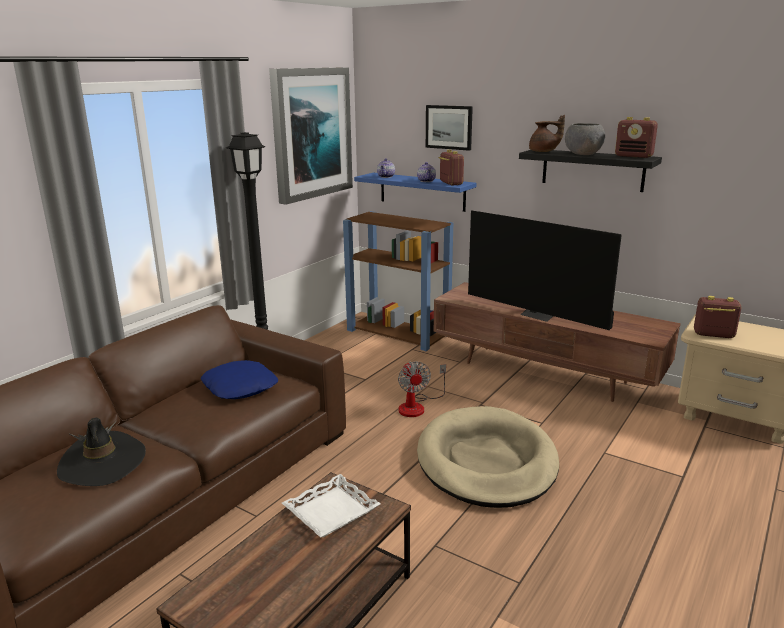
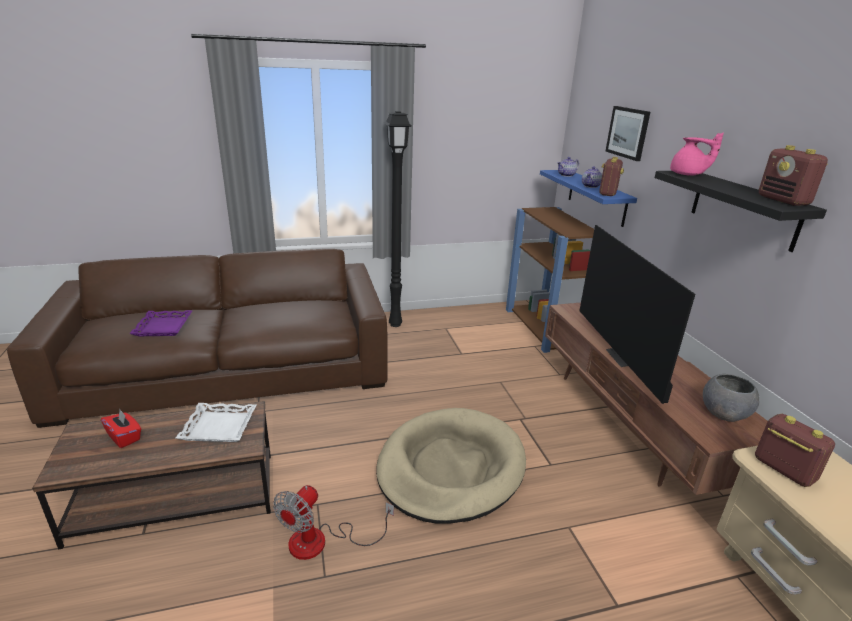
camera: 40 degrees right, 5 degrees up
black hat [57,418,146,486] -> purple tray [129,310,192,336]
blue pillow [201,360,278,399] -> none
picture [269,67,353,205] -> none
fan [398,361,446,417] -> fan moved to [273,485,394,560]
brown teapot [529,115,565,152] -> pink teapot [670,133,724,176]
grey bowl [565,123,605,155] -> grey bowl moved to [703,374,760,422]
none -> red tissue box [101,410,141,448]

